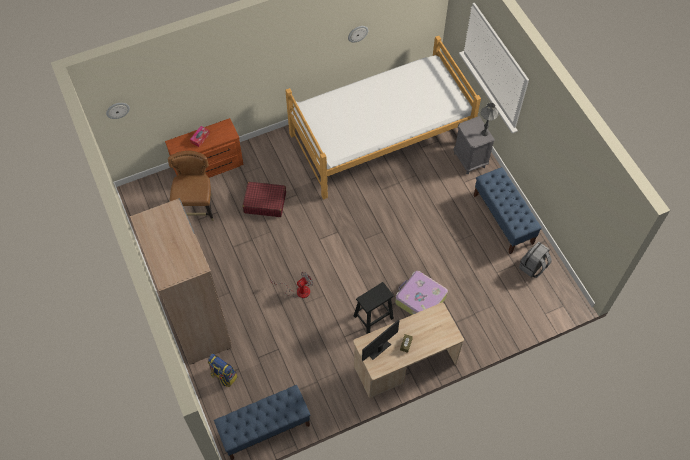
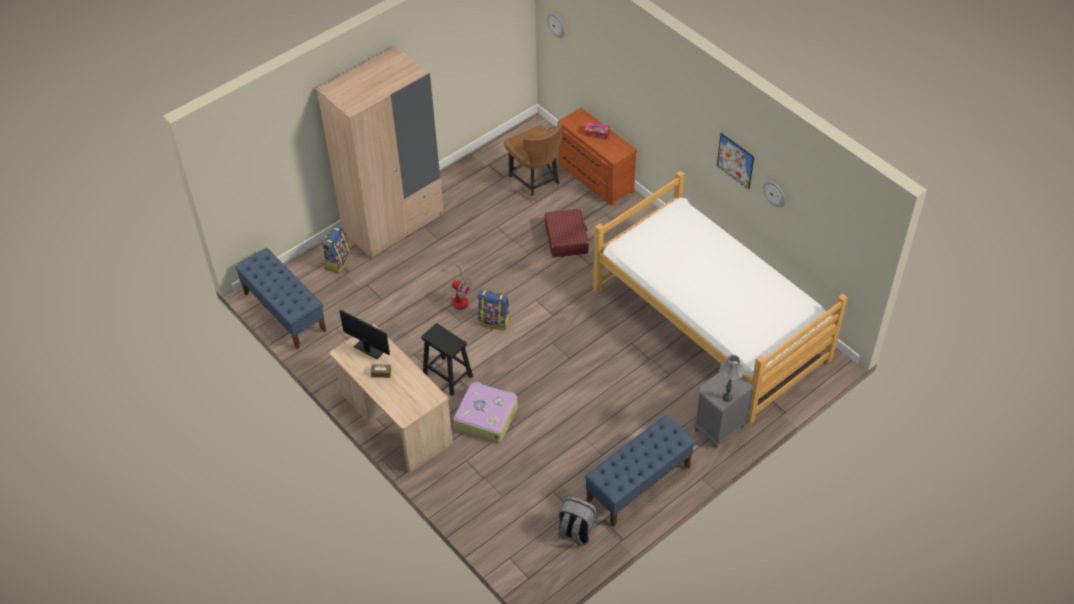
camera: 75 degrees right, 10 degrees down
brown chair [168,151,214,221] -> brown chair turned 75 degrees clockwise [504,121,563,201]
none -> backpack [477,289,510,331]
none -> picture [717,133,754,189]

